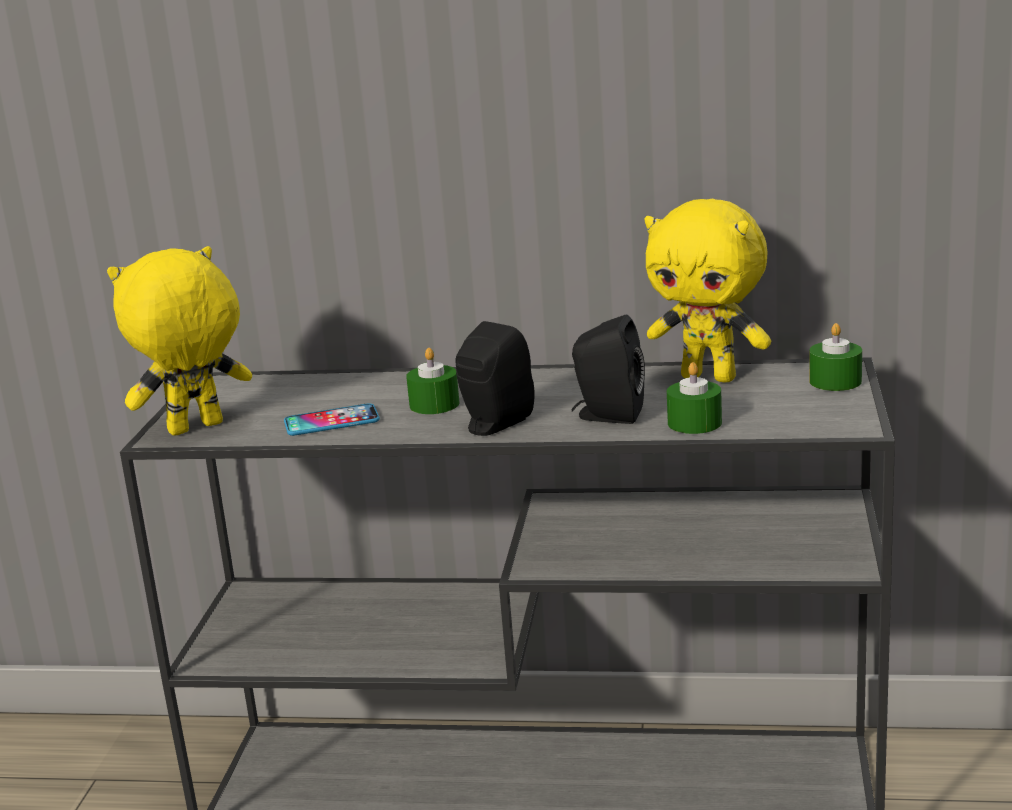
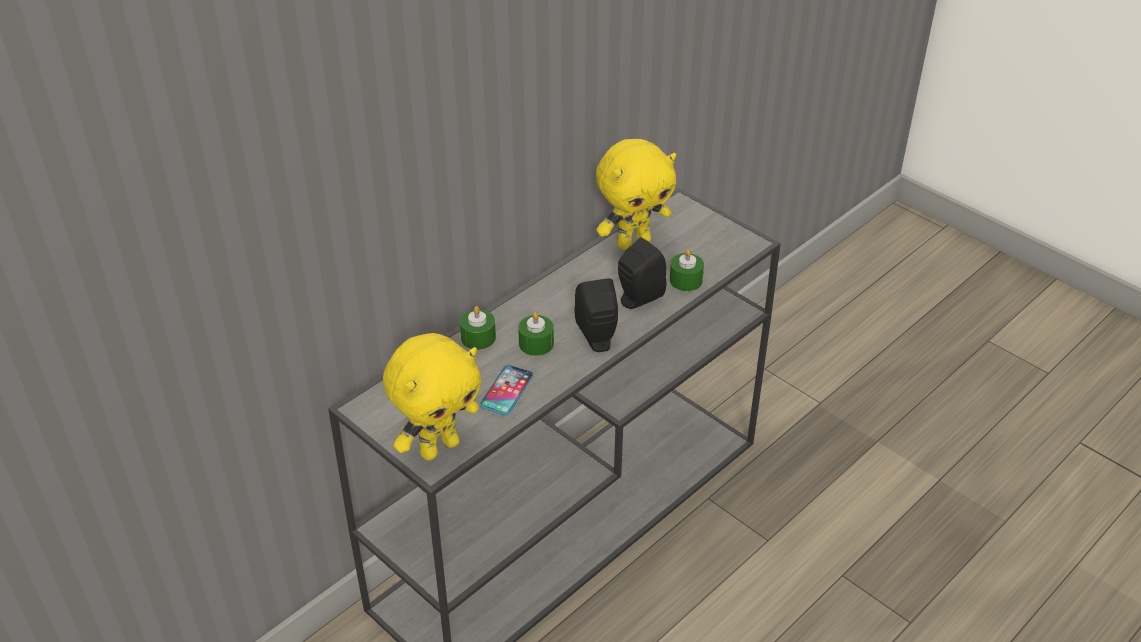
camera: 55 degrees left, 20 degrees up
yellow plush toy [107,246,252,436] -> yellow plush toy turned 135 degrees counterclockwise [383,333,481,461]
green candle [809,323,862,391] -> green candle moved to [460,306,496,350]

